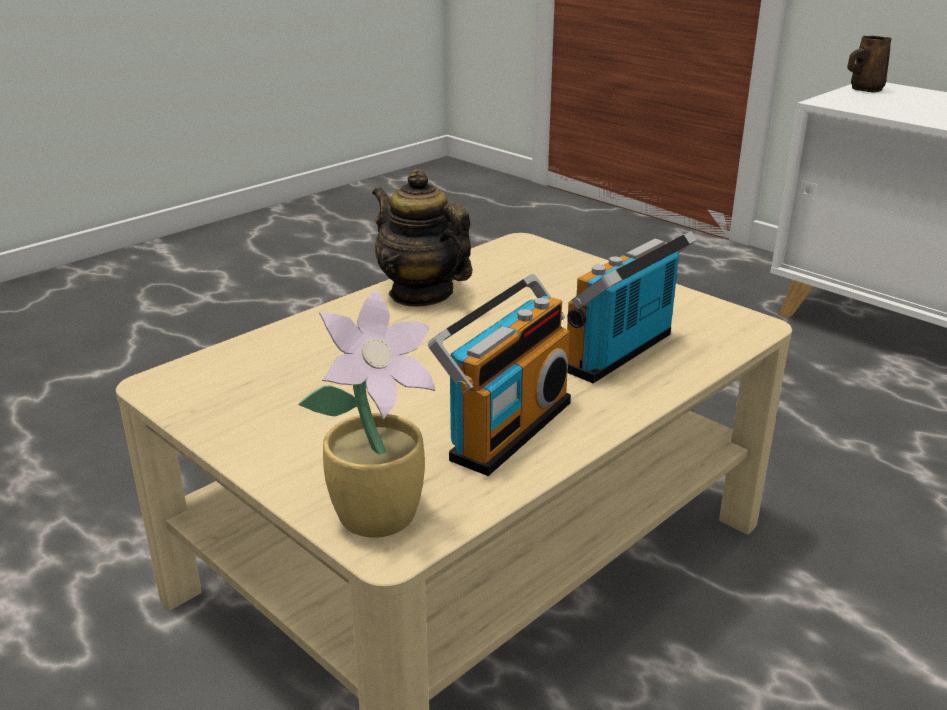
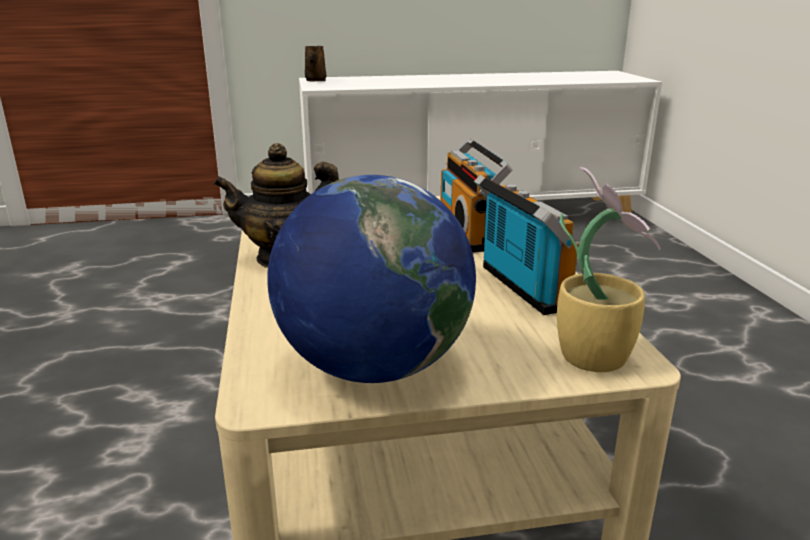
camera: 55 degrees left, 5 degrees down
none -> globe [267,175,476,383]

